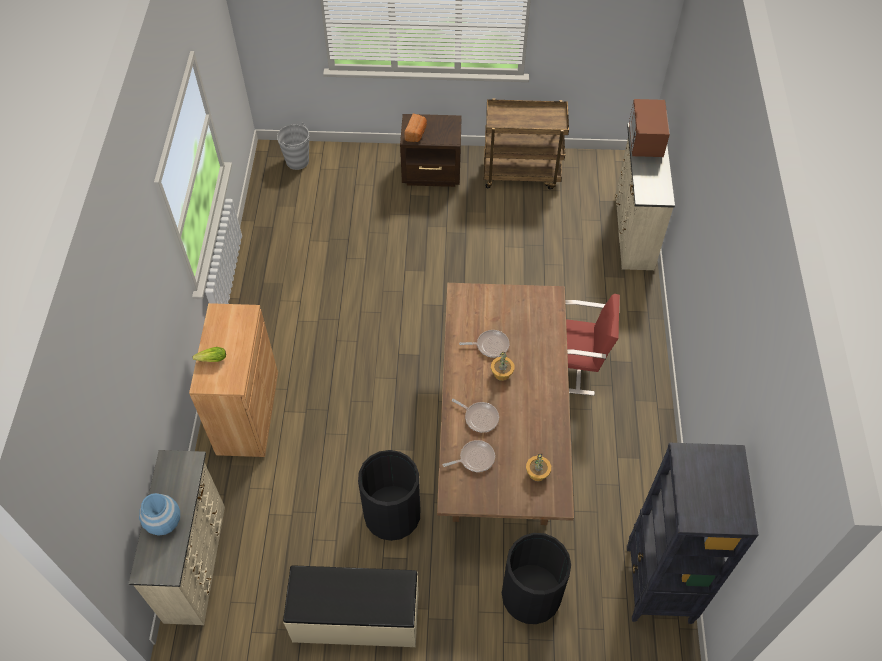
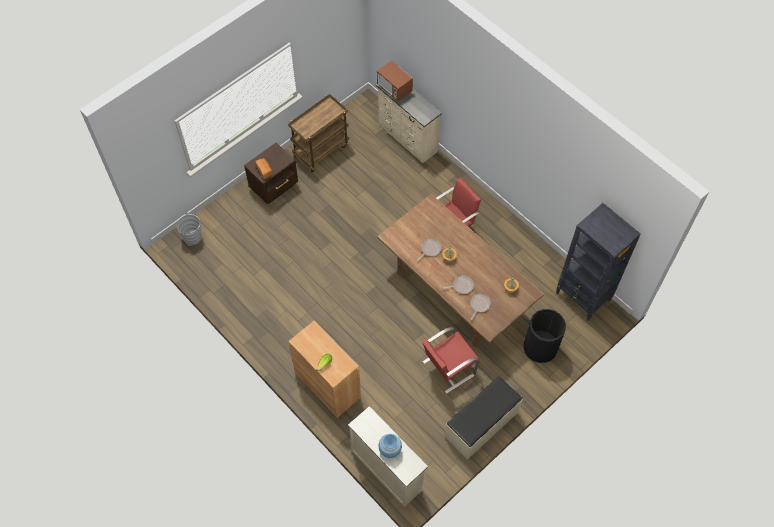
camera: 45 degrees left, 5 degrees up
black trash can [358,450,420,541] -> red chair [422,327,480,394]

